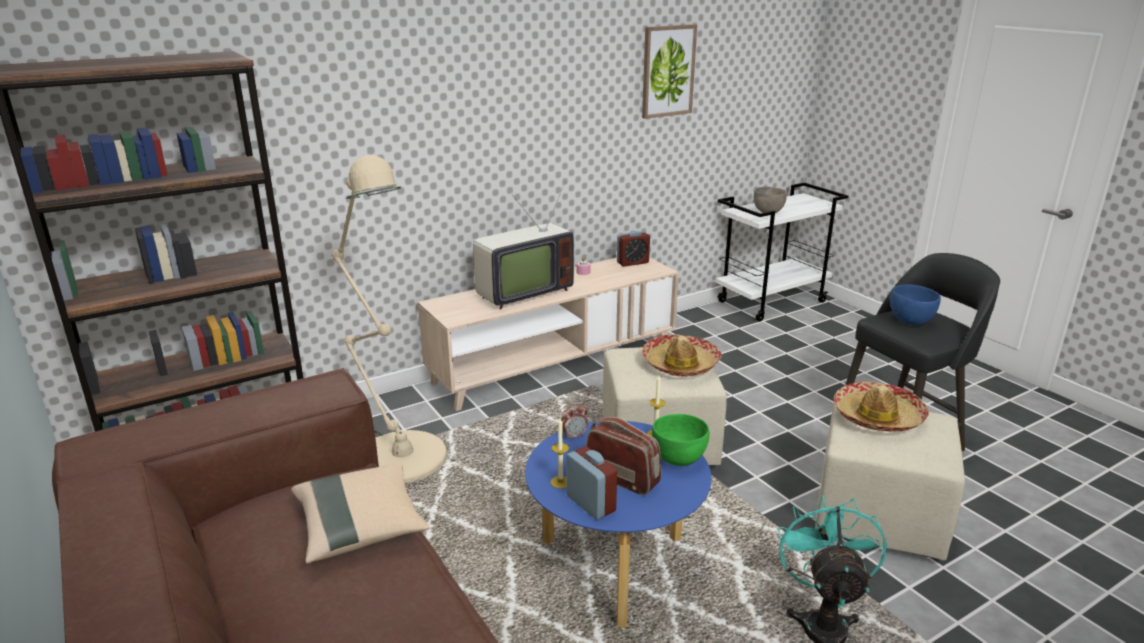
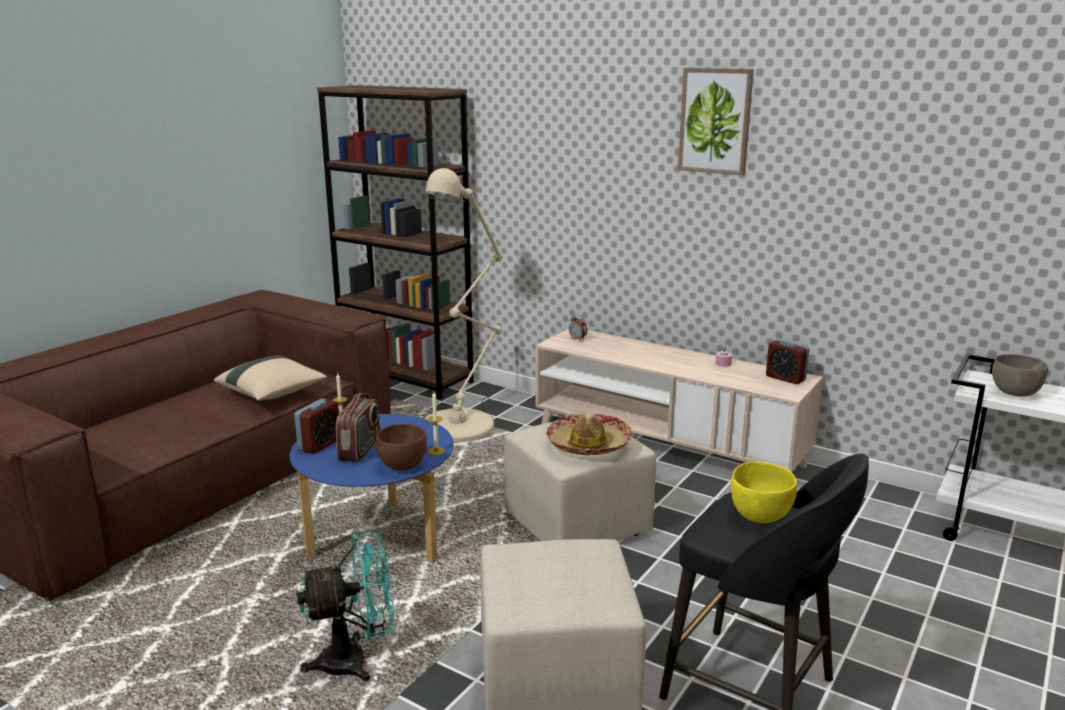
camera: 65 degrees right, 5 degrees down
television [473,181,574,309] -> none
alarm clock [561,404,588,440] -> alarm clock moved to [569,314,587,341]
picture [642,24,697,119] -> picture moved to [678,68,754,175]
green bowl [652,414,710,466] -> brown bowl [376,424,427,471]
hat [834,382,929,432] -> none
blue bowl [890,284,941,325] -> yellow bowl [731,462,797,523]

